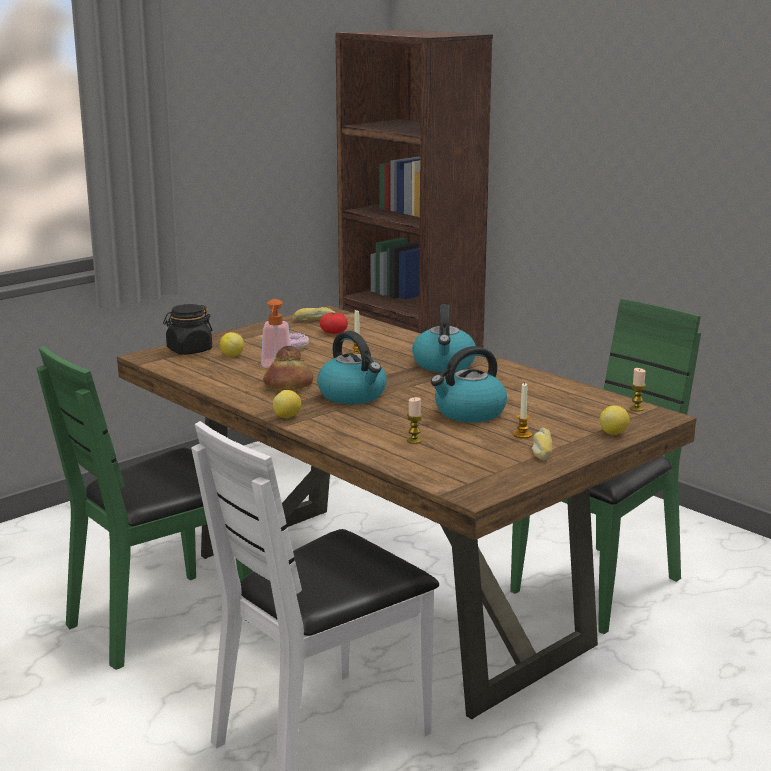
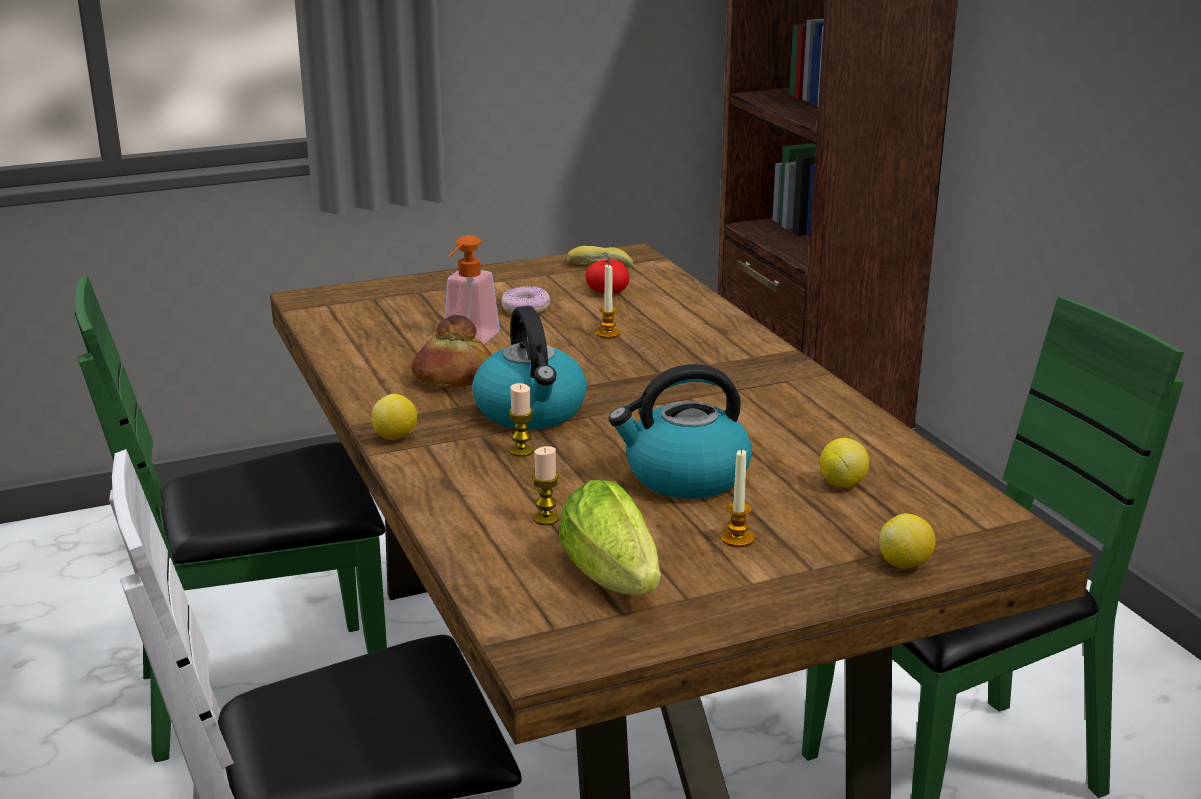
camera: 20 degrees right, 5 degrees up
black jar [163,304,213,355] -> none
lemon [220,332,244,357] -> lemon moved to [819,438,869,487]
kettle [412,304,476,372] -> none
bread [532,428,552,460] -> none
candle [630,368,646,412] -> candle moved to [509,383,534,457]
none -> lettuce [558,480,661,595]

